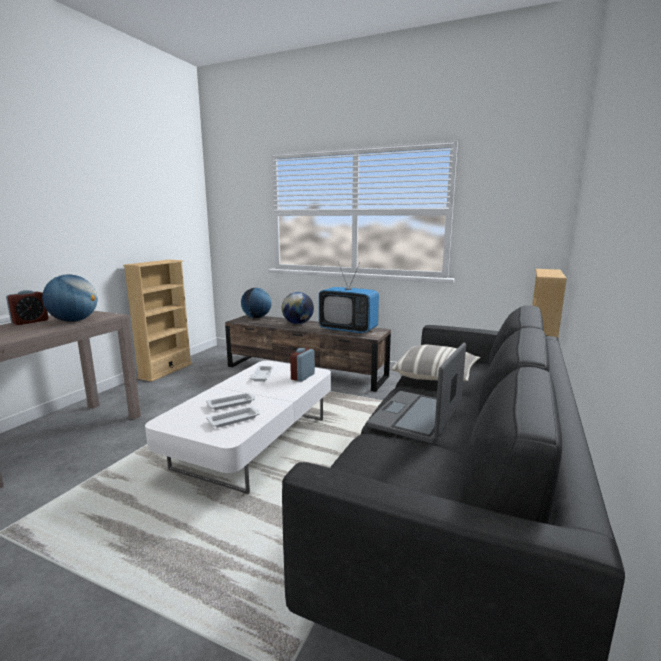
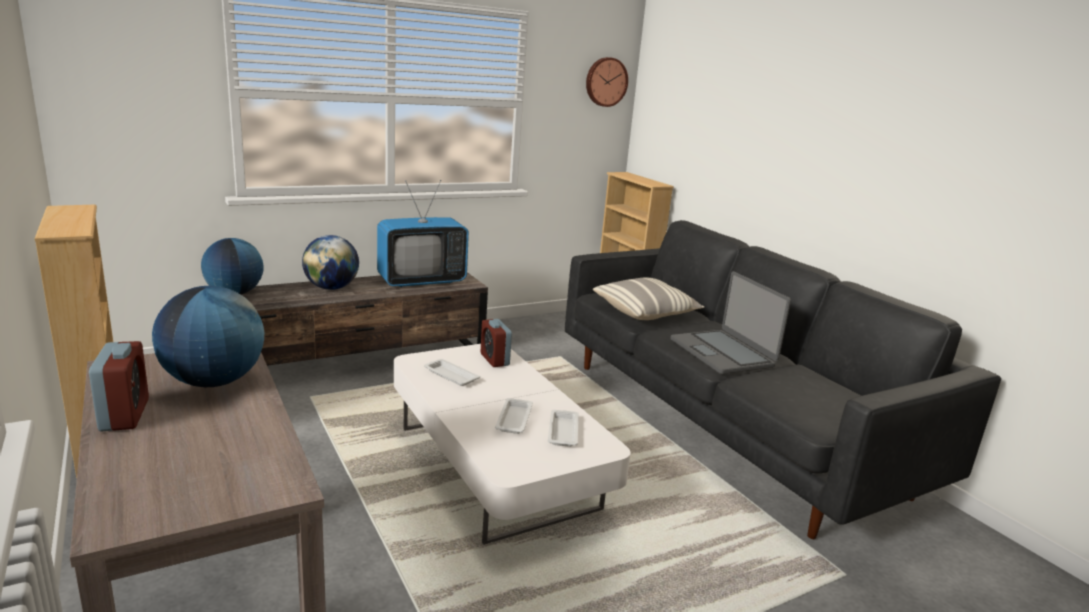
camera: 55 degrees left, 5 degrees up
none -> wall clock [586,57,628,107]

